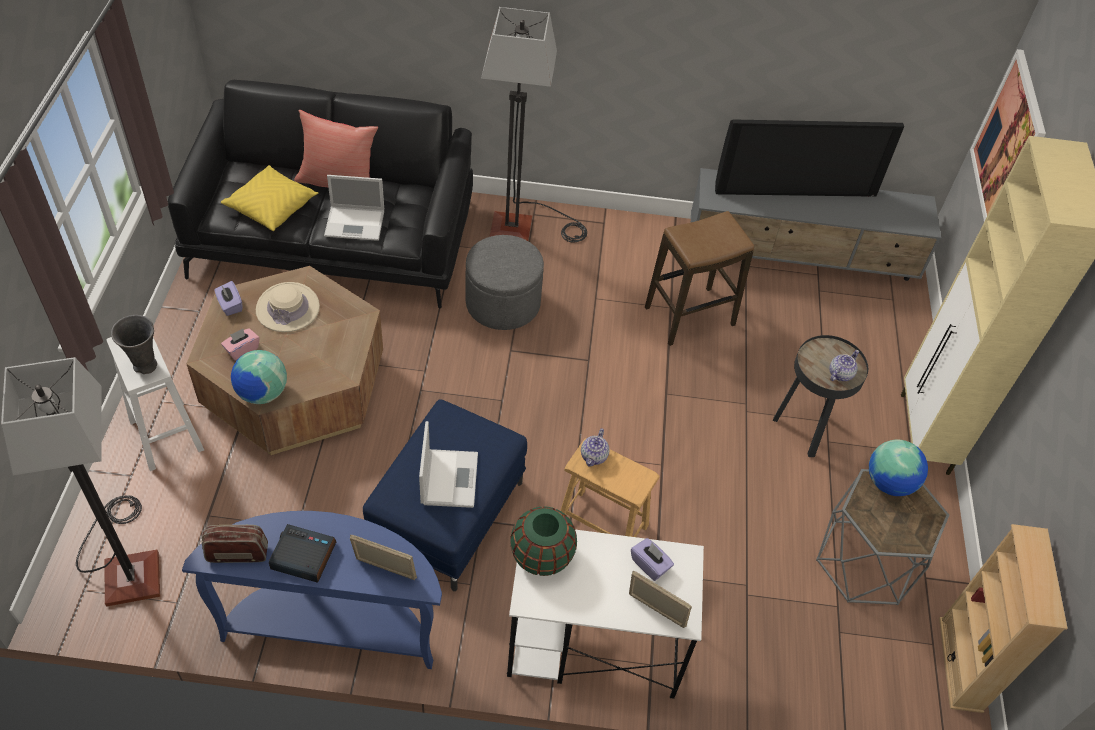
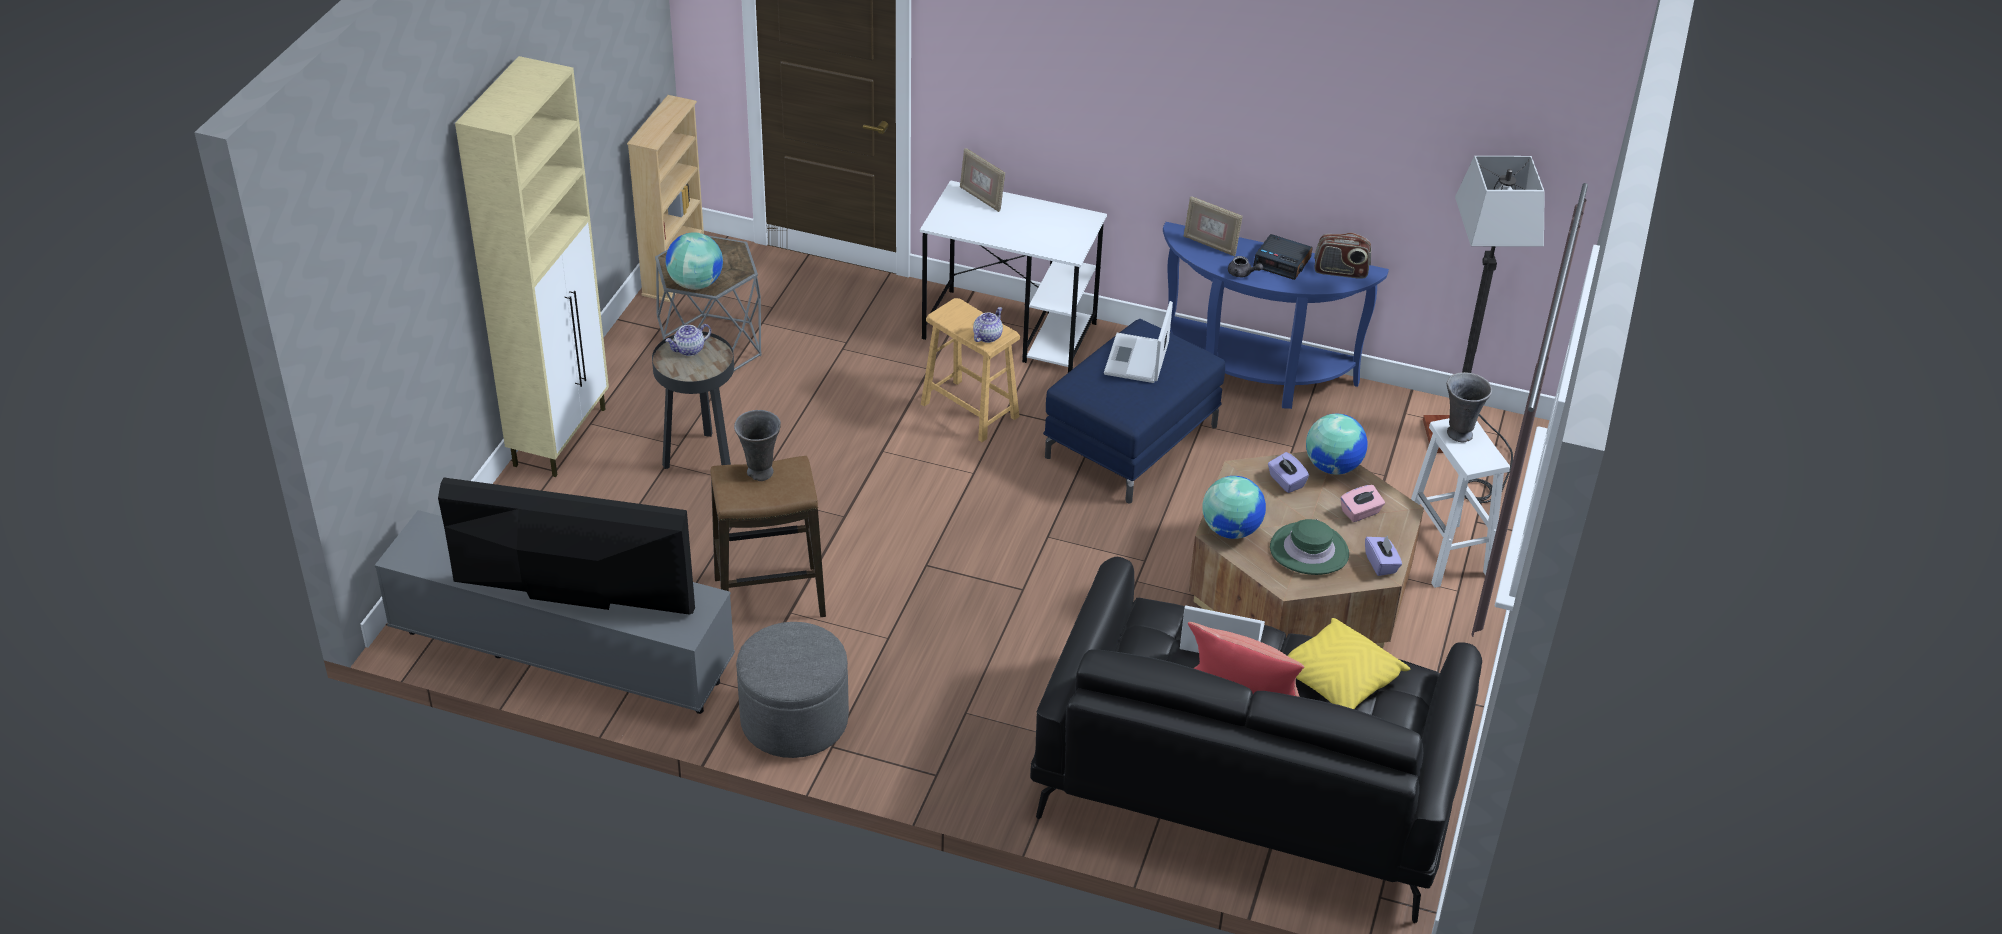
camera: 165 degrees left, 10 degrees down
beige hat [256,282,320,332] -> green hat [1270,519,1349,575]
grey ottoman [465,235,544,330] -> grey ottoman moved to [736,622,849,758]
floor lamp [481,7,587,243] -> none
green vase [510,506,577,576] -> none
purple tissue box [631,538,674,581] -> purple tissue box moved to [1268,452,1309,493]
picture [970,49,1046,222] -> none
none -> grey vase [734,410,781,481]
none -> globe [1202,476,1266,539]
none -> grey teapot [1228,256,1263,277]

